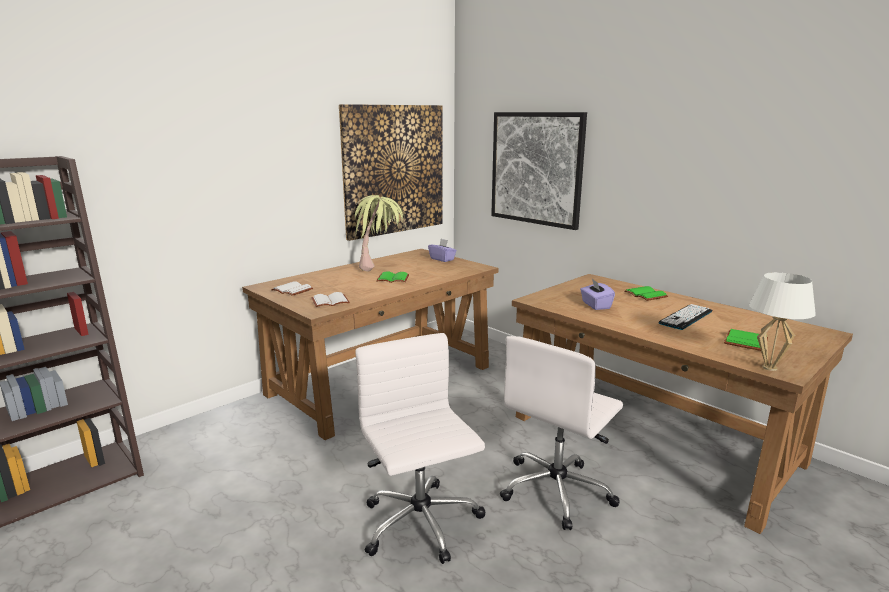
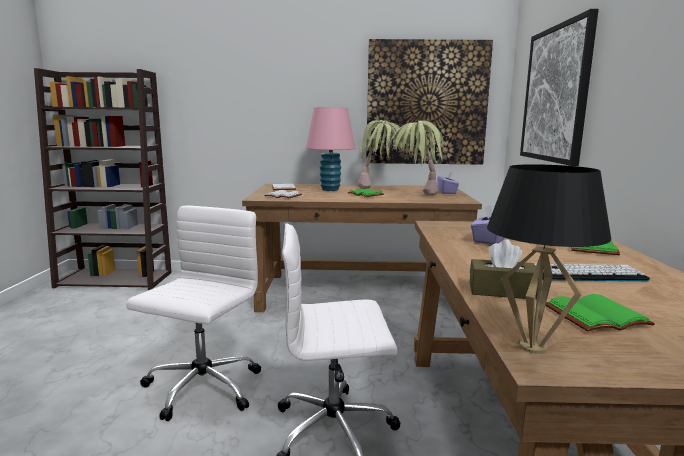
camera: 45 degrees right, 5 degrees down
white table lamp [749,272,816,371] -> black table lamp [487,164,611,354]
none -> pink table lamp [306,107,355,191]
none -> potted plant [390,120,447,195]
none -> brown tissue box [470,240,539,300]

